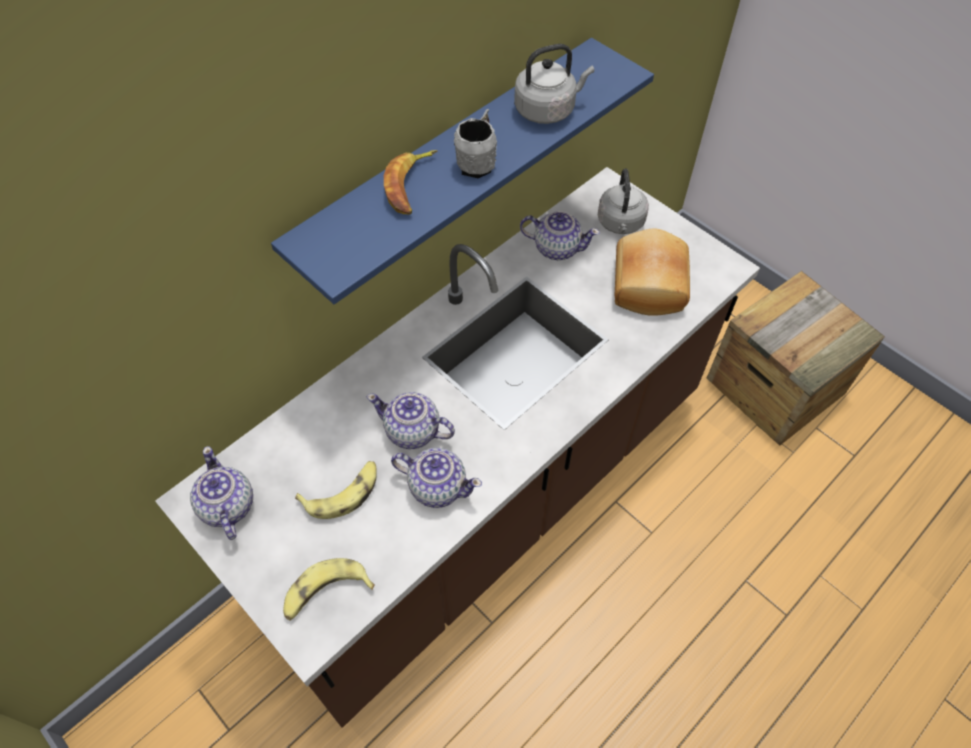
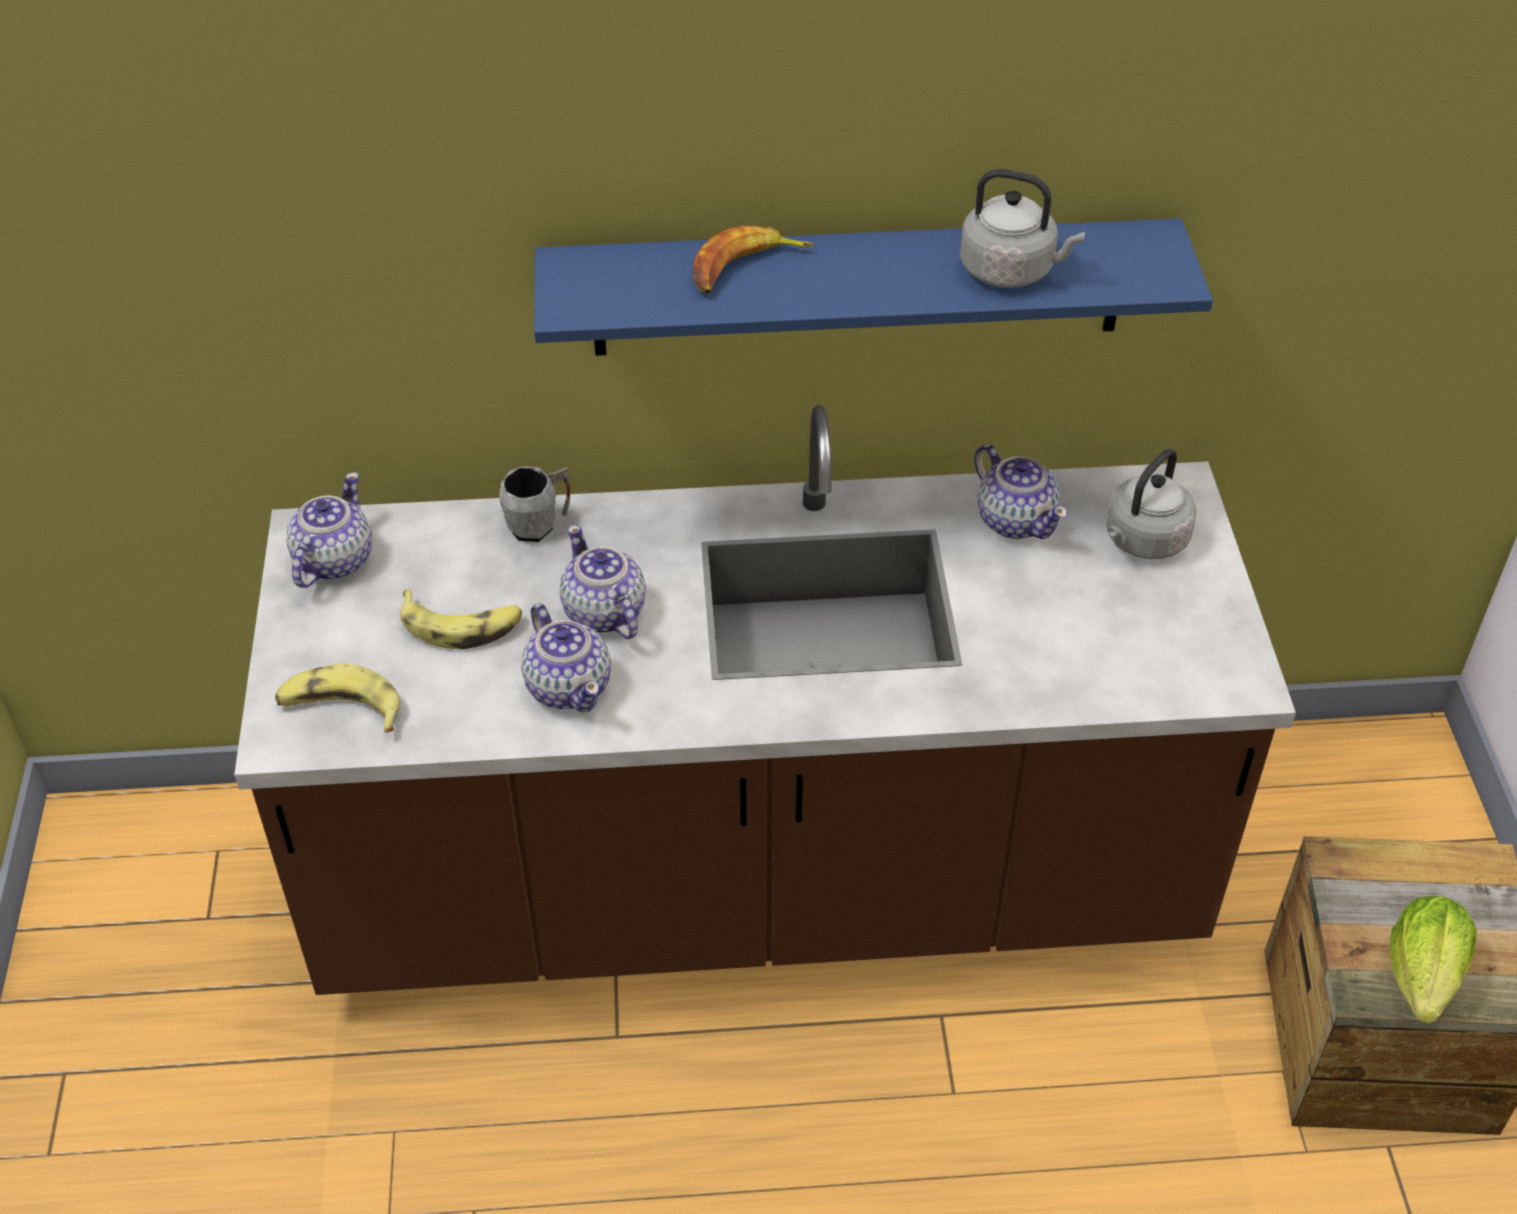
camera: 40 degrees right, 10 degrees down
grey mug [454,109,497,178] -> grey mug moved to [499,466,570,542]
bread [615,228,690,316] -> none
none -> lettuce [1390,896,1477,1023]

